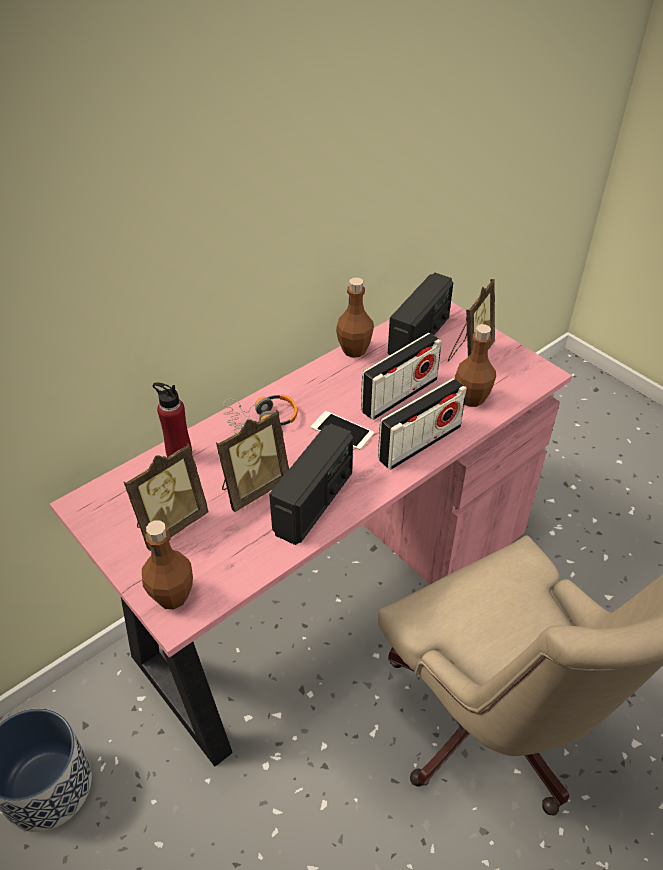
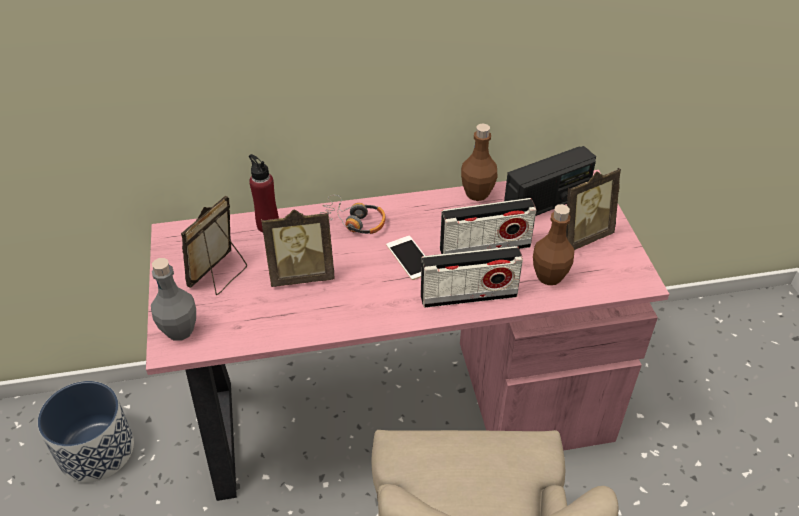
camera: 30 degrees right, 0 degrees up
picture frame [123,443,209,551] -> picture frame turned 135 degrees clockwise [181,196,247,295]
brown bottle [142,520,193,609] -> grey bottle [151,258,196,341]
radio [269,423,353,545] -> none

